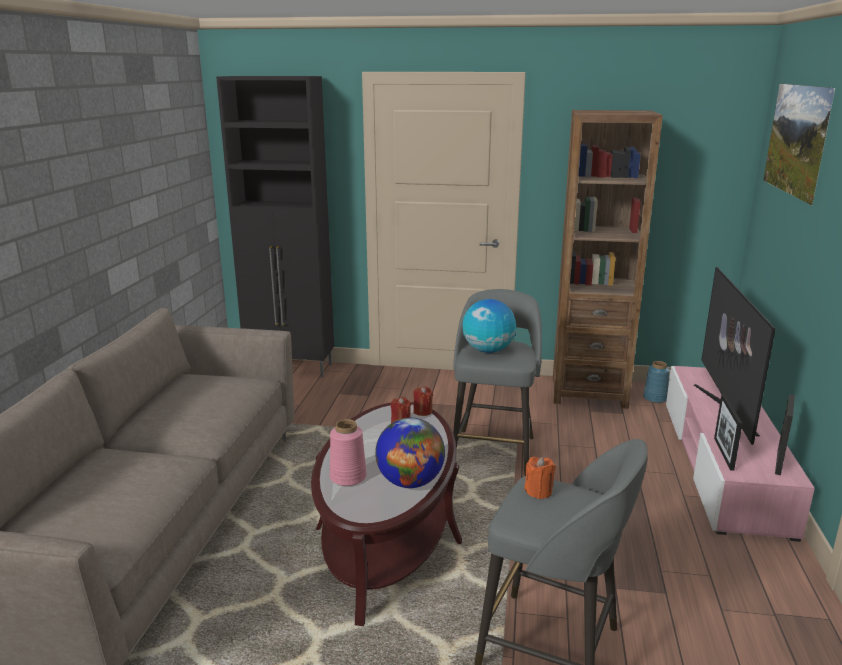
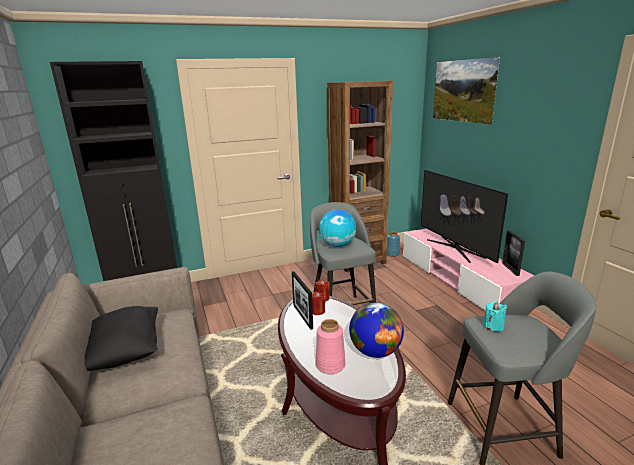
camera: 30 degrees left, 0 degrees up
orange candle [524,457,555,499] -> turquoise candle [483,302,507,332]
picture frame [714,394,743,471] -> picture frame moved to [292,271,313,330]
none -> black pillow [85,306,158,371]

